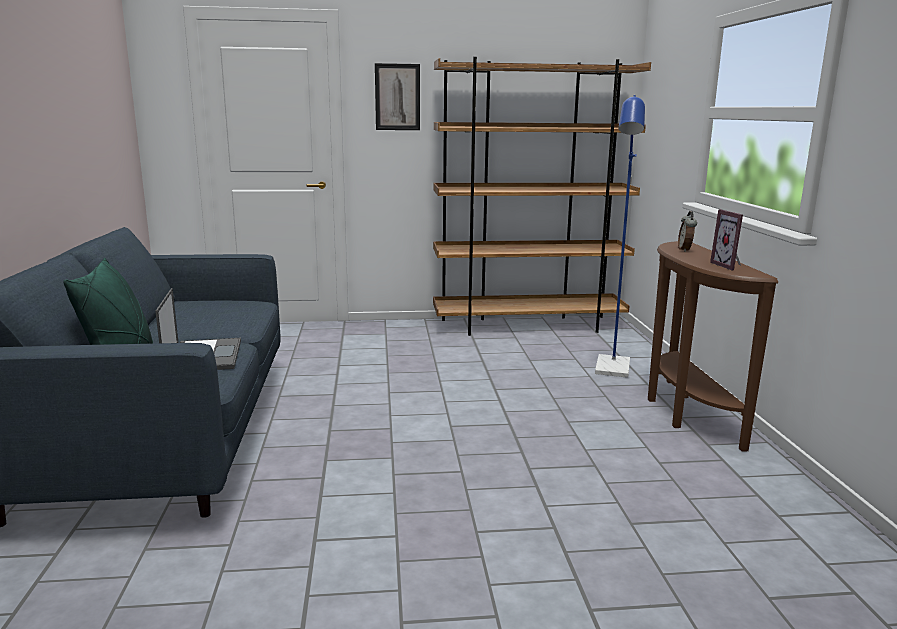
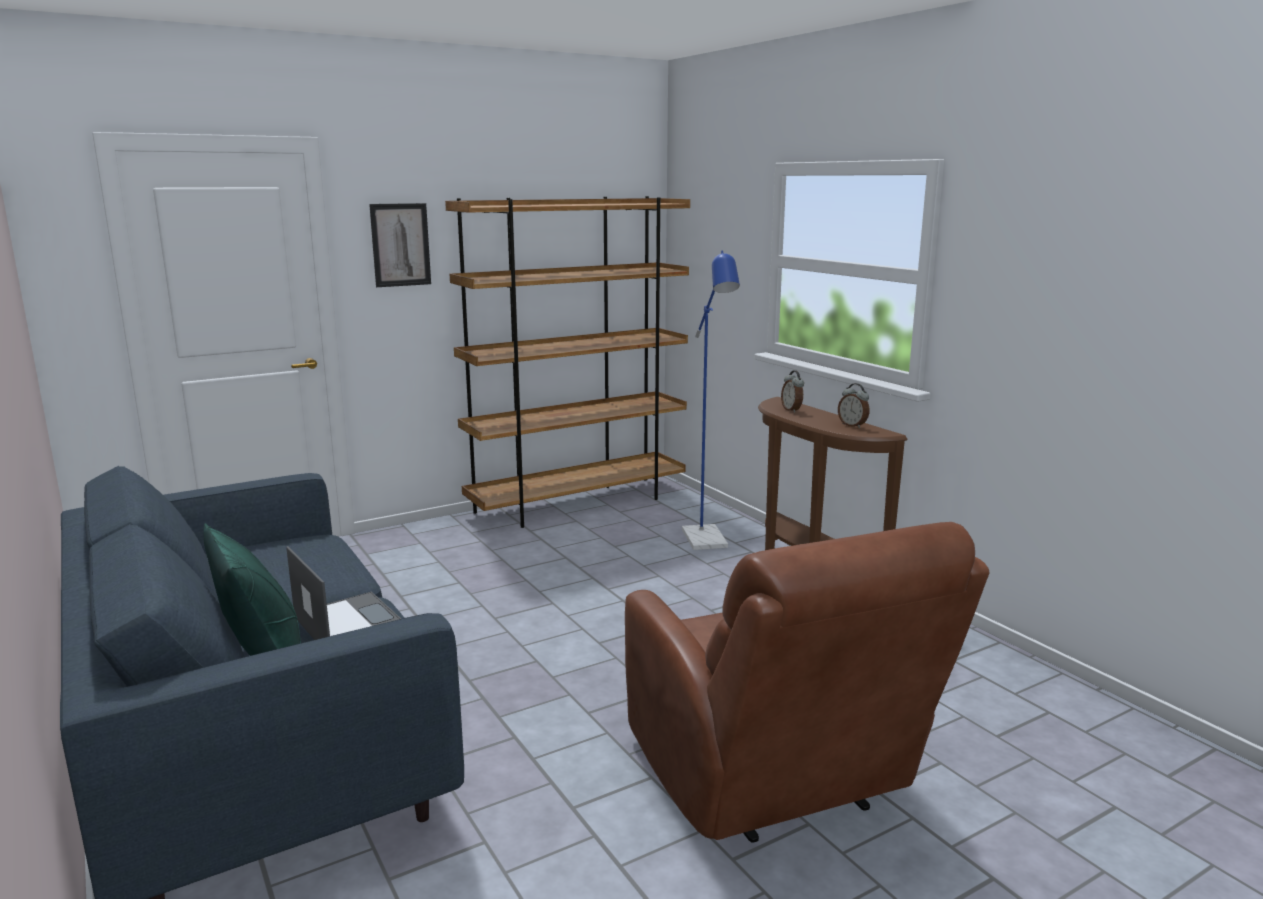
camera: 25 degrees left, 0 degrees up
picture frame [710,209,743,270] -> alarm clock [838,383,870,428]
none -> brown armchair [625,522,990,843]

